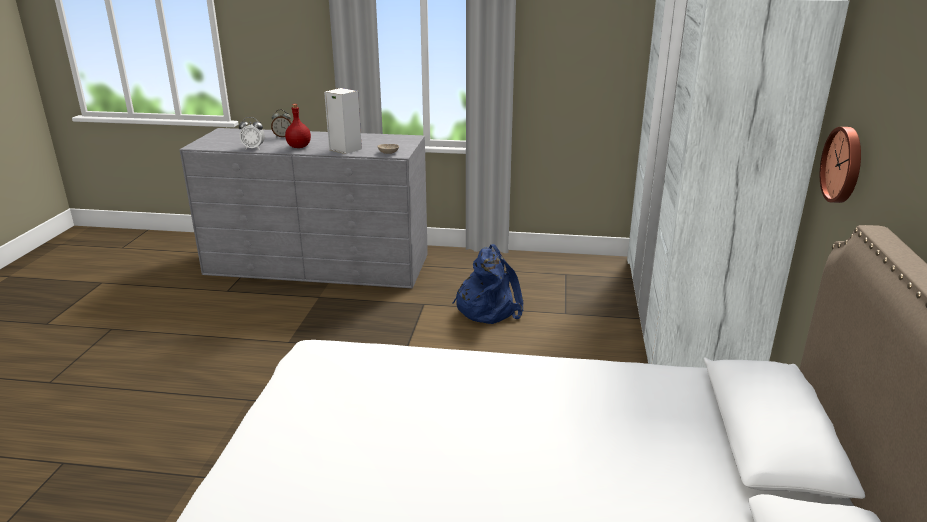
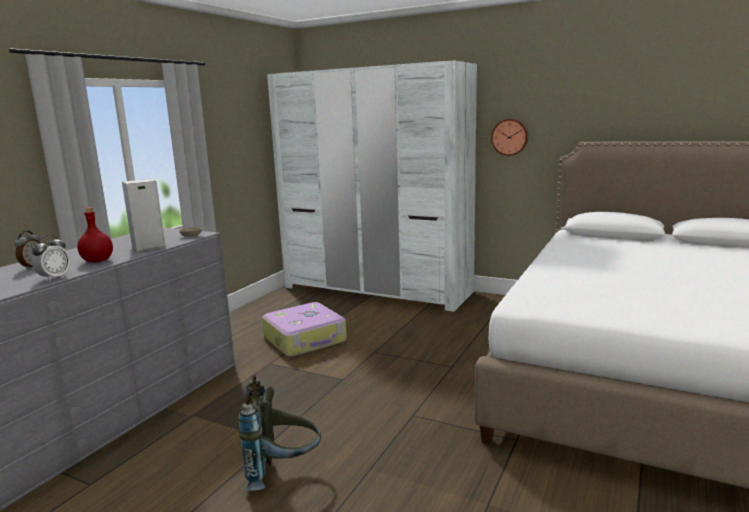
camera: 70 degrees left, 10 degrees down
blue backpack [453,244,523,324] -> suitcase [262,302,347,357]
none -> grey backpack [238,375,321,491]

